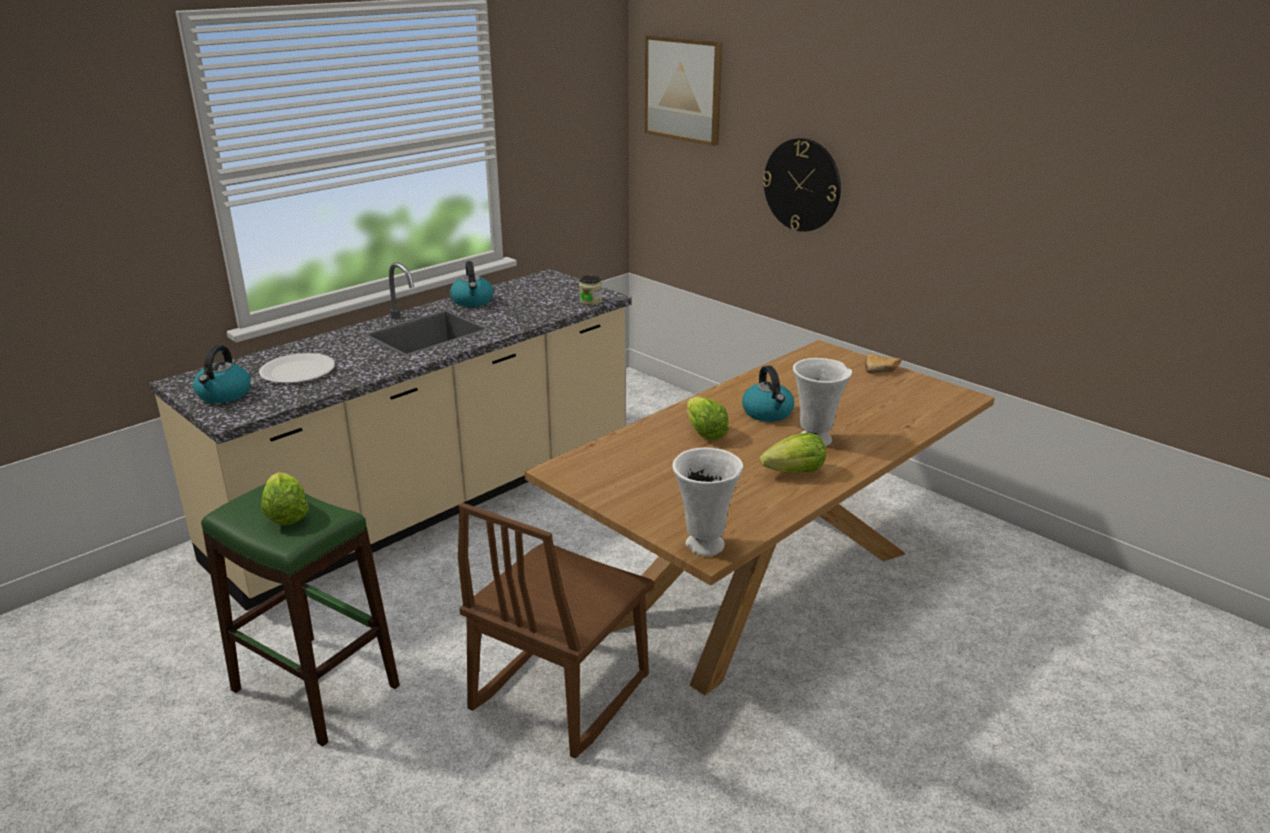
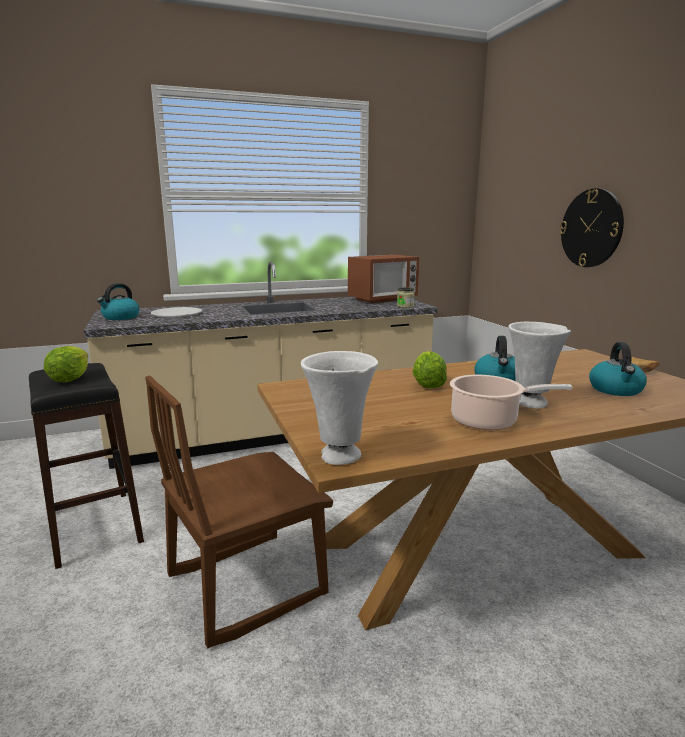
camera: 25 degrees right, 10 degrees down
green stool [201,484,400,747] -> black stool [29,363,144,569]
kettle [450,261,493,307] -> kettle moved to [589,342,647,396]
picture [645,35,723,146] -> none
lettuce [760,433,826,473] -> cooking pot [450,375,572,430]
none -> microwave [348,255,419,303]

